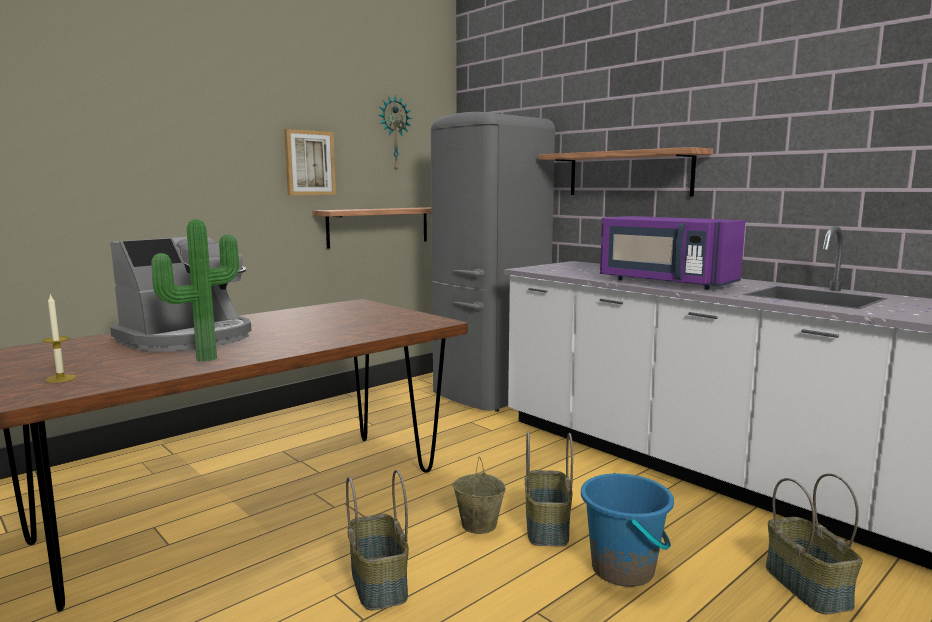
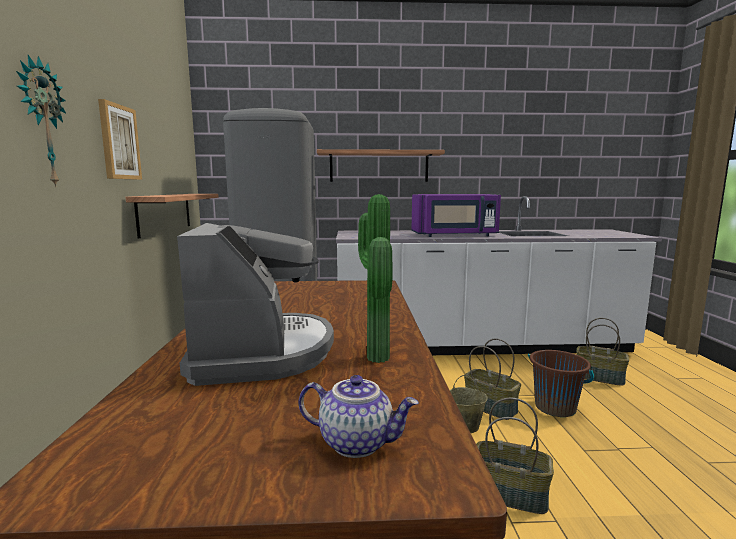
camera: 50 degrees left, 0 degrees up
candle [43,294,76,383] -> teapot [299,375,419,458]
wall clock [379,95,412,172] -> wall clock moved to [16,55,66,187]
blue bucket [581,473,674,587] -> brown bucket [528,350,594,417]

